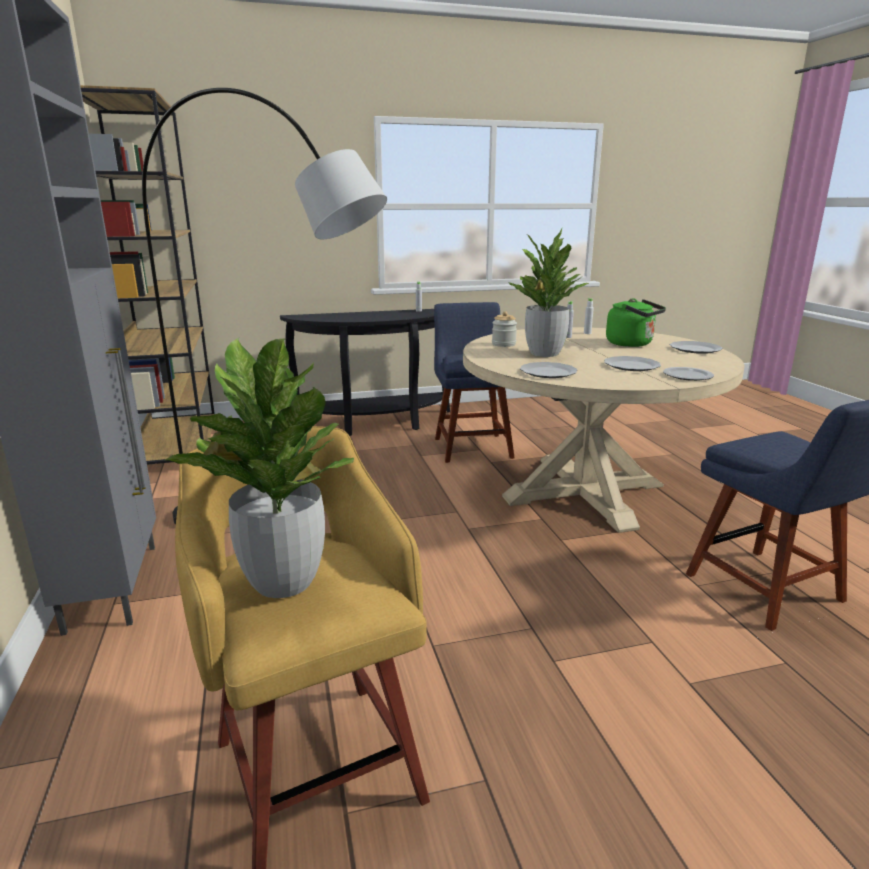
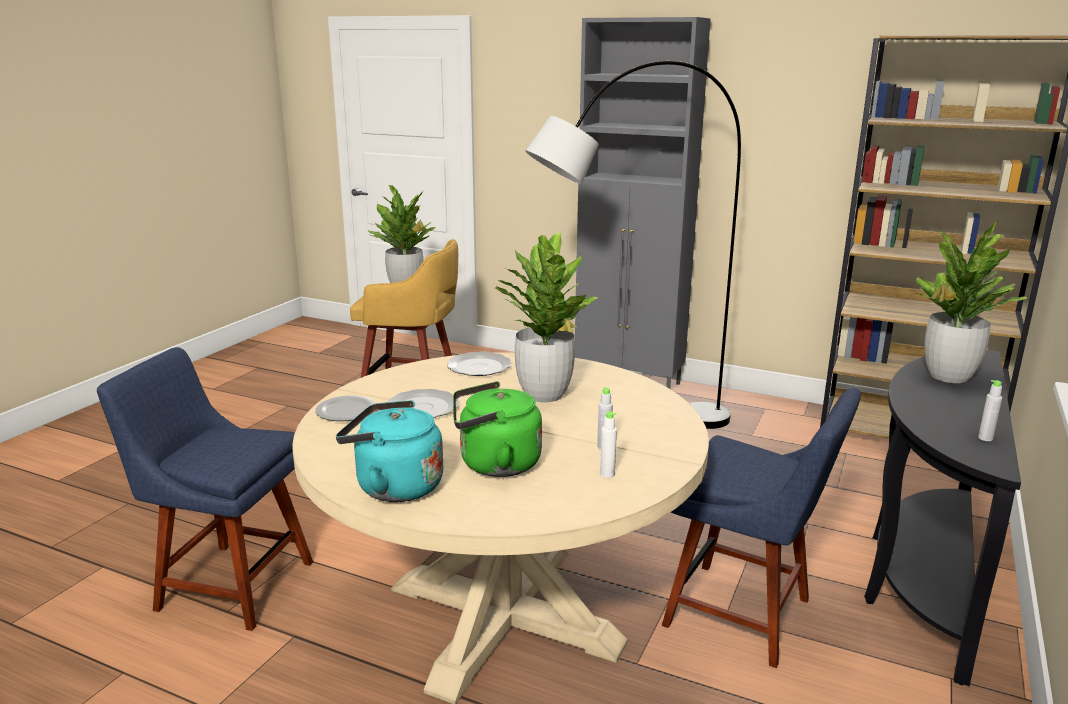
camera: 130 degrees right, 0 degrees up
jar [492,311,517,347] -> none
plate [670,341,723,354] -> turquoise kettle [336,400,443,502]
none -> potted plant [914,222,1029,383]

